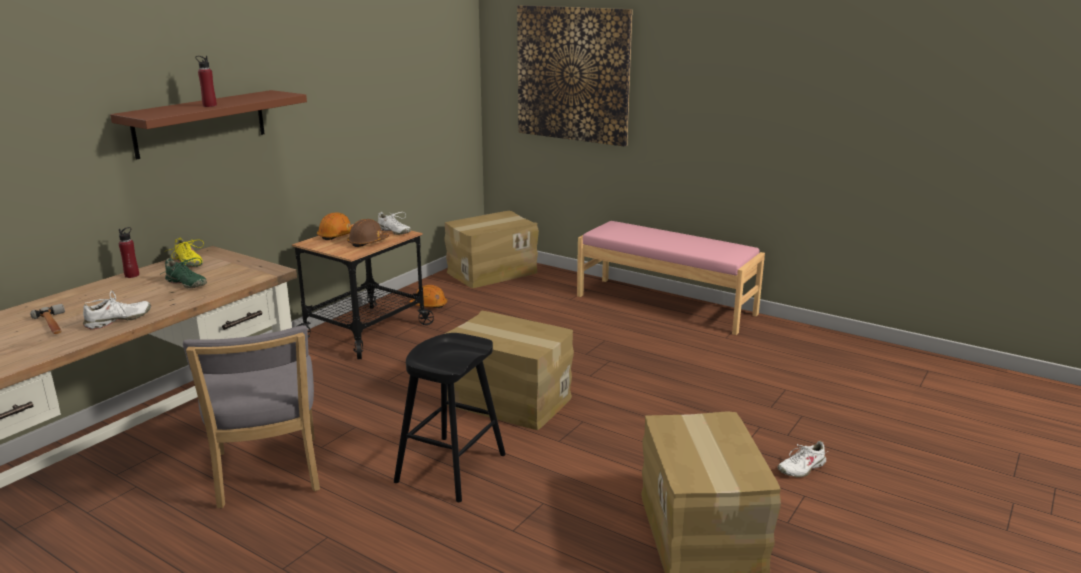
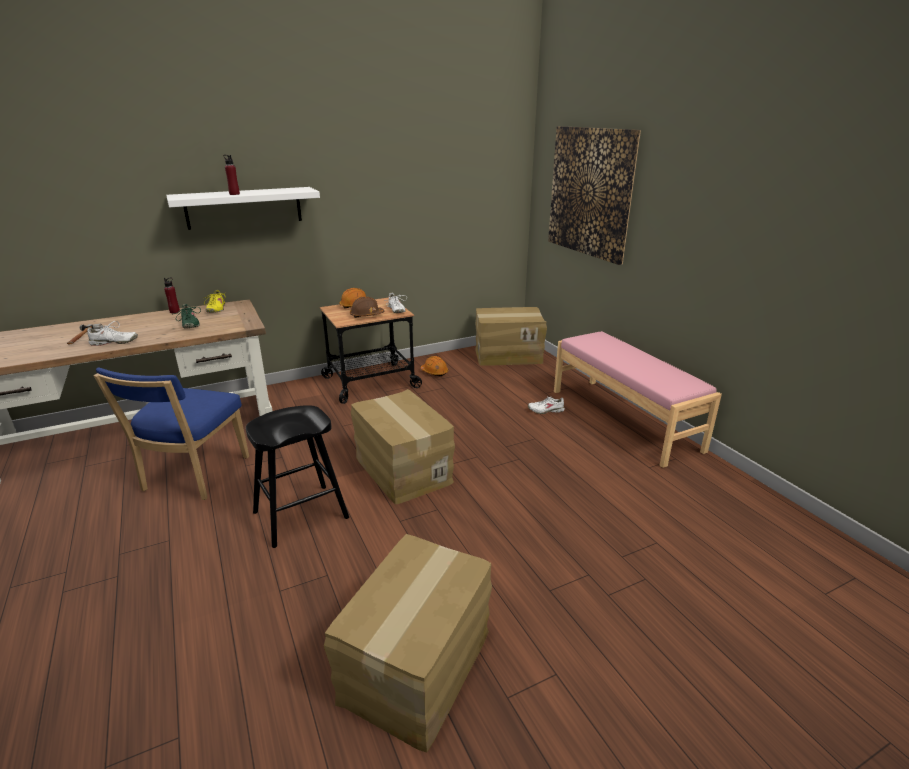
camera: 30 degrees right, 5 degrees up
brown shelf [110,90,307,160] -> white shelf [166,187,320,230]
grey chair [183,325,320,508] -> blue chair [93,368,249,500]
white shoe [777,441,826,477] -> white shoe moved to [528,396,565,414]

